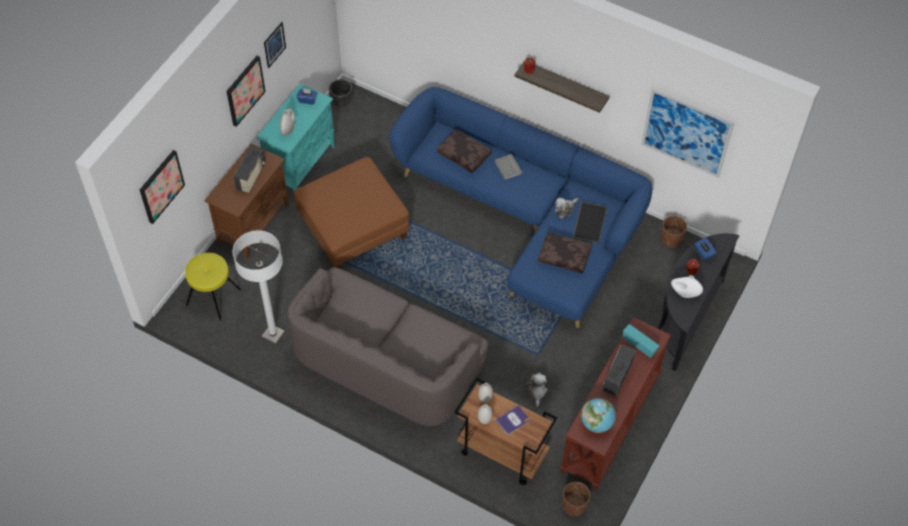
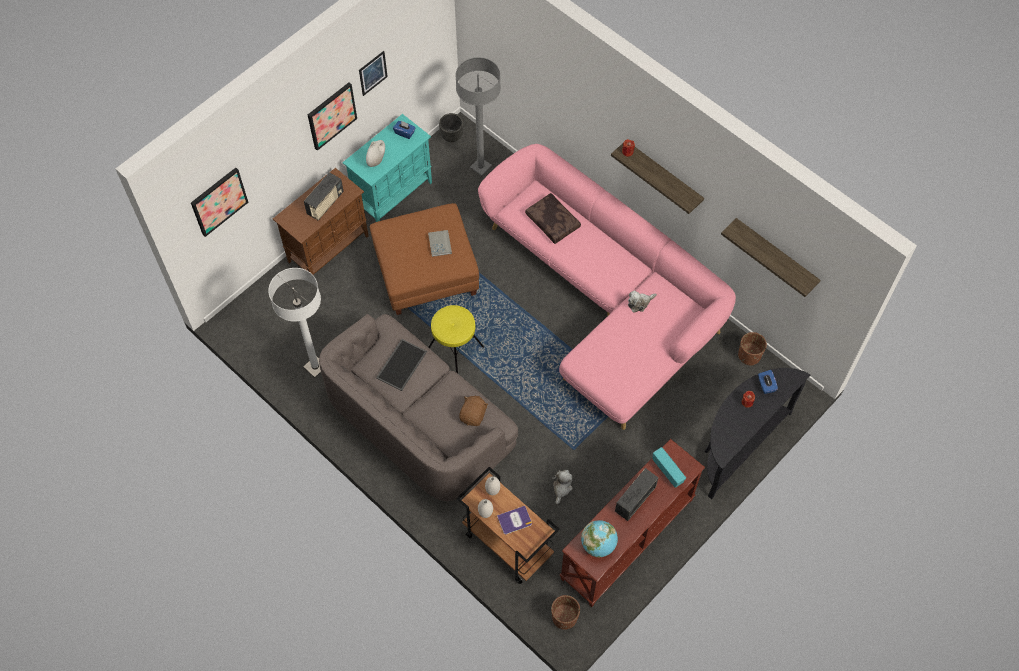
camera: 15 degrees right, 5 degrees up
yellow stool [185,253,241,321] -> yellow stool moved to [428,305,484,373]
blue sofa [389,87,652,328] -> pink sofa [478,144,736,430]
grey book [494,154,522,180] -> grey book moved to [428,230,452,257]
brown pillow [538,232,592,274] -> none
tray [572,201,608,244] -> tray moved to [376,339,427,391]
picture [641,89,734,178] -> shelf [721,218,821,297]
white vase [671,276,703,298] -> none
none -> grey floor lamp [456,57,501,176]
none -> brown plush toy [459,396,488,426]

